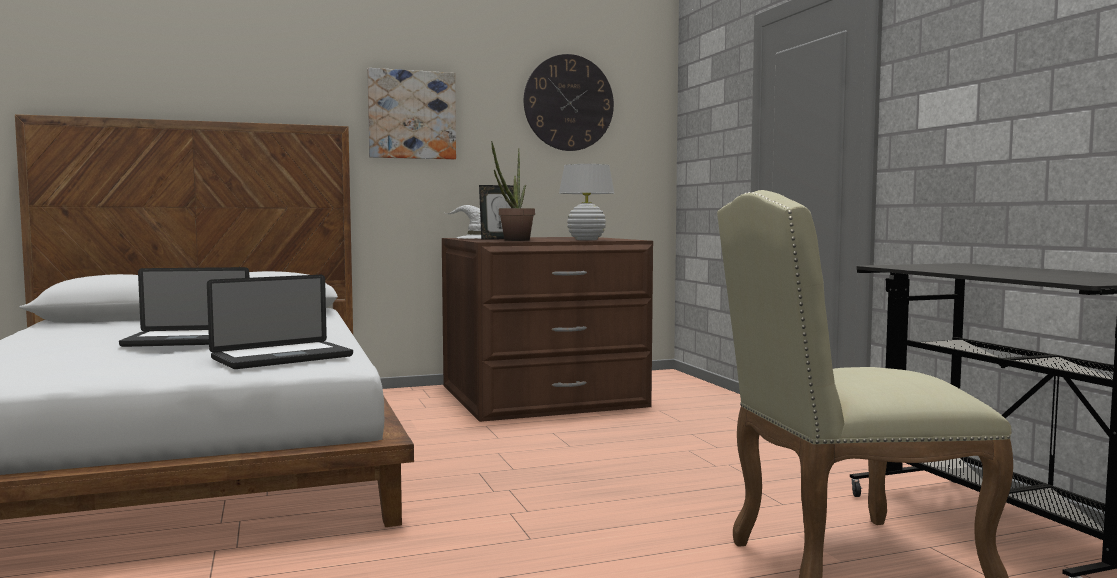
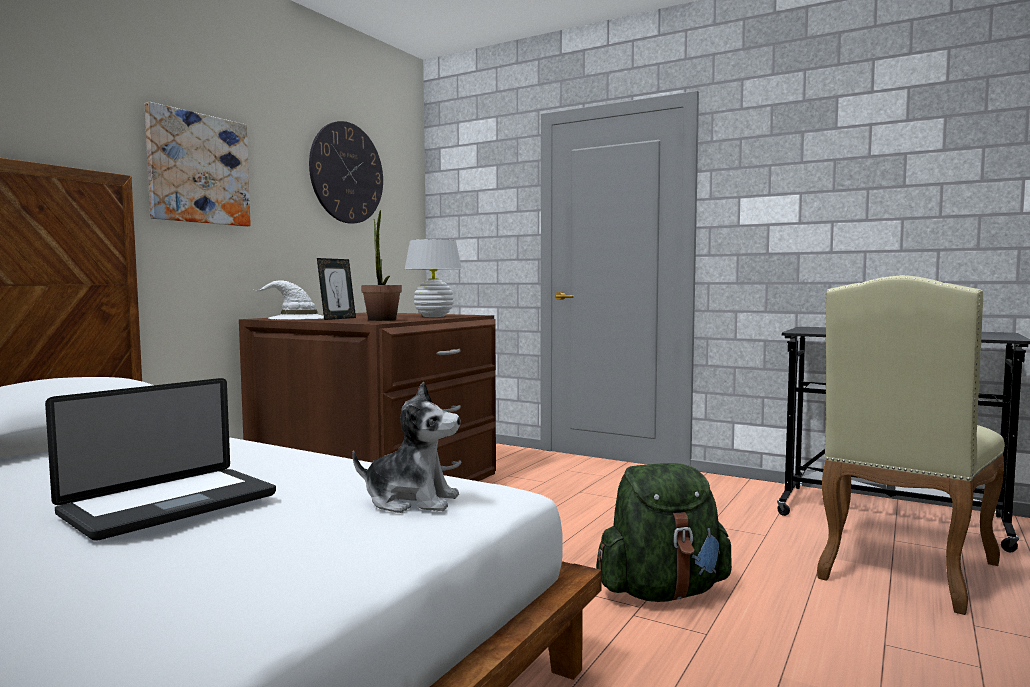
camera: 40 degrees left, 0 degrees up
laptop [207,275,353,369] -> plush toy [352,381,460,513]
none -> green backpack [596,463,732,602]

